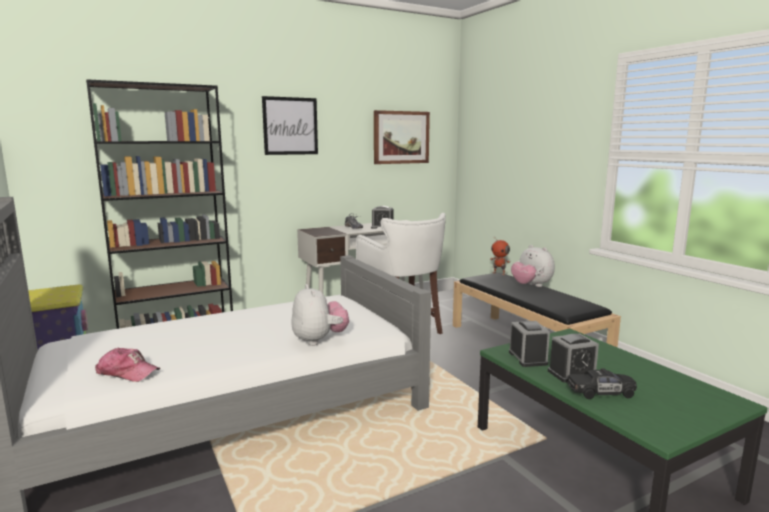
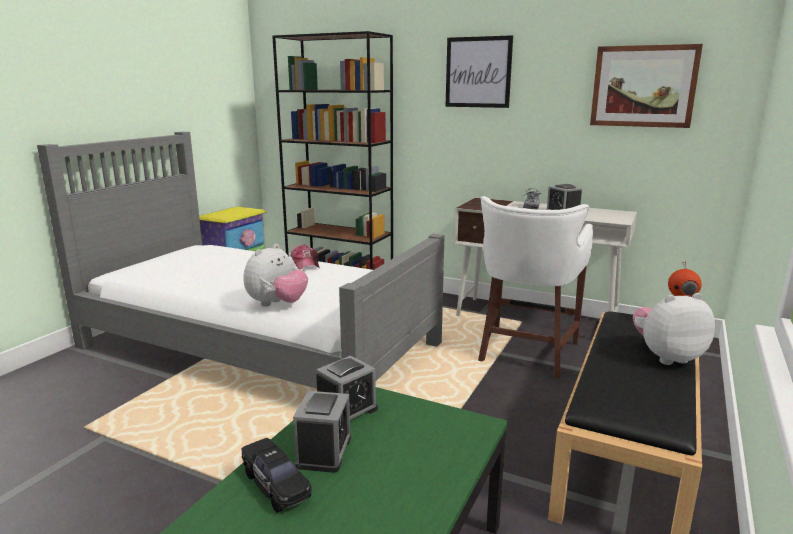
camera: 55 degrees right, 5 degrees up
cap [95,348,160,382] -> cap moved to [291,244,320,270]
plush toy [511,245,555,287] -> plush toy turned 60 degrees clockwise [633,293,715,365]
alarm clock [548,333,599,383] -> alarm clock turned 120 degrees counterclockwise [293,391,351,473]

